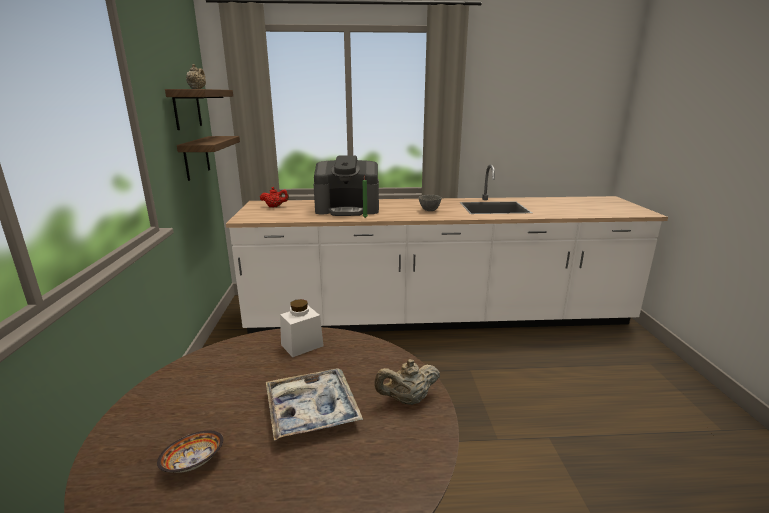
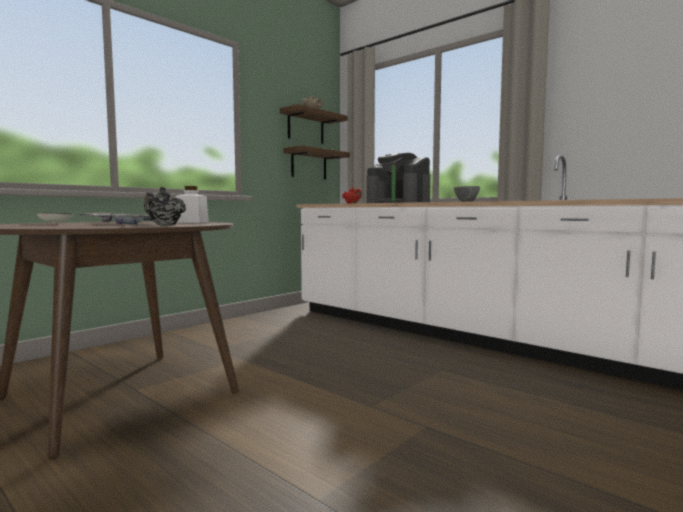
camera: 45 degrees right, 15 degrees down
beige teapot [374,359,440,405] -> black teapot [144,187,186,226]

